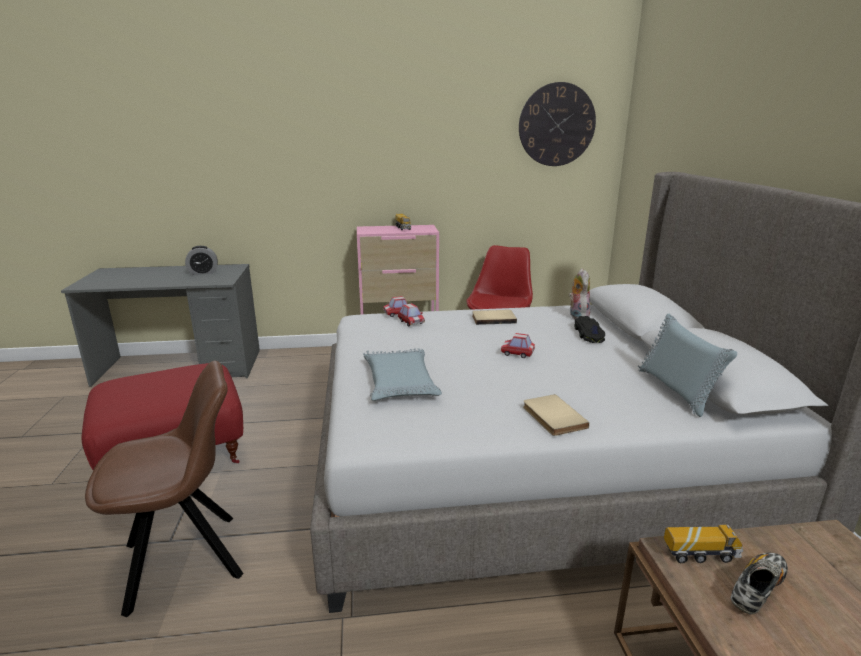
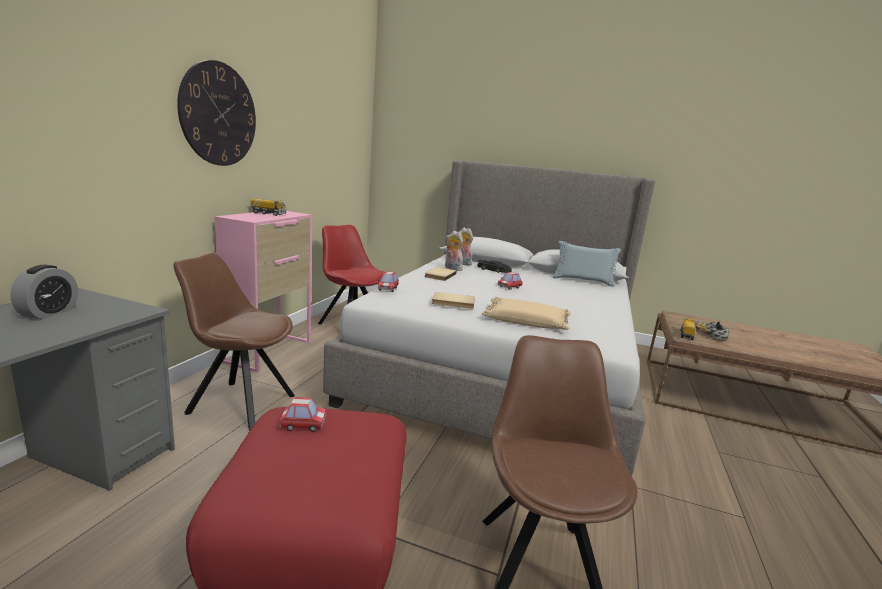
camera: 65 degrees left, 5 degrees down
blue pillow [363,348,442,401] -> beige pillow [482,297,571,330]
toy car [398,303,425,327] -> toy car moved to [280,397,326,432]
wall clock [519,82,596,166] -> wall clock moved to [177,60,256,166]
beige book [523,394,589,436] -> beige book moved to [432,292,475,309]
none -> brown chair [173,252,295,431]
none -> plush toy [445,231,463,271]

